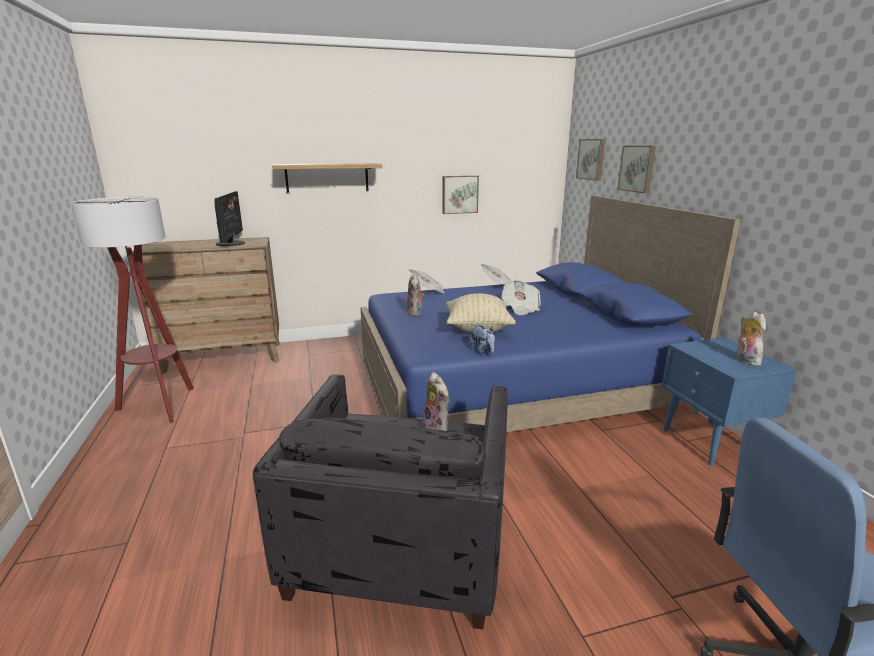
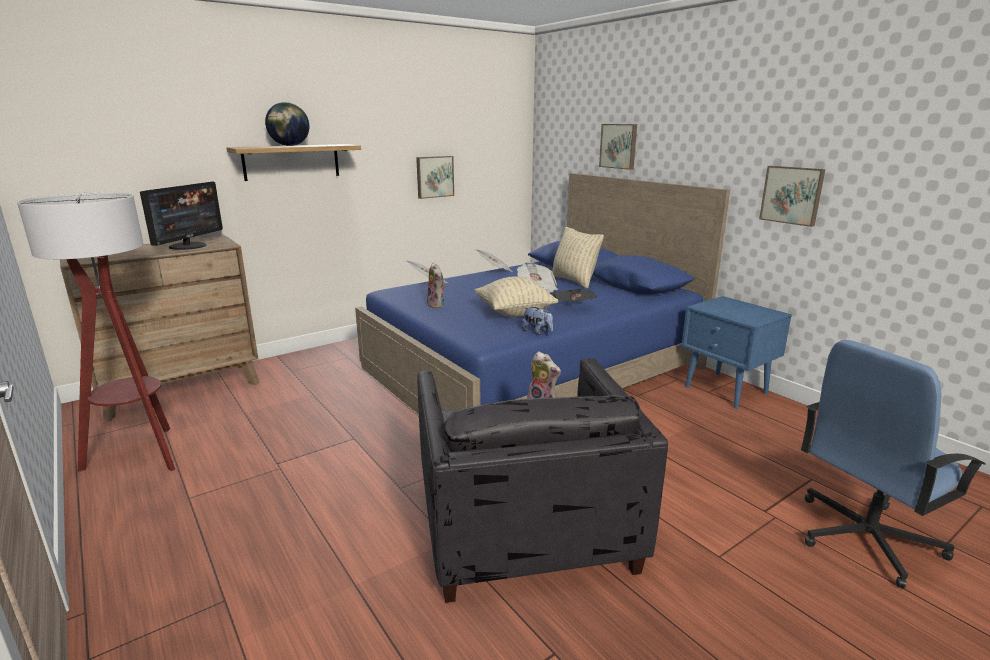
camera: 20 degrees left, 0 degrees up
monitor [215,191,245,246] -> monitor turned 45 degrees clockwise [140,182,223,250]
picture [576,139,605,181] -> picture moved to [759,166,825,227]
plush toy [736,312,766,366] -> none
none -> globe [265,102,309,146]
none -> beige pillow [552,227,604,288]
none -> newspaper [552,289,597,302]

